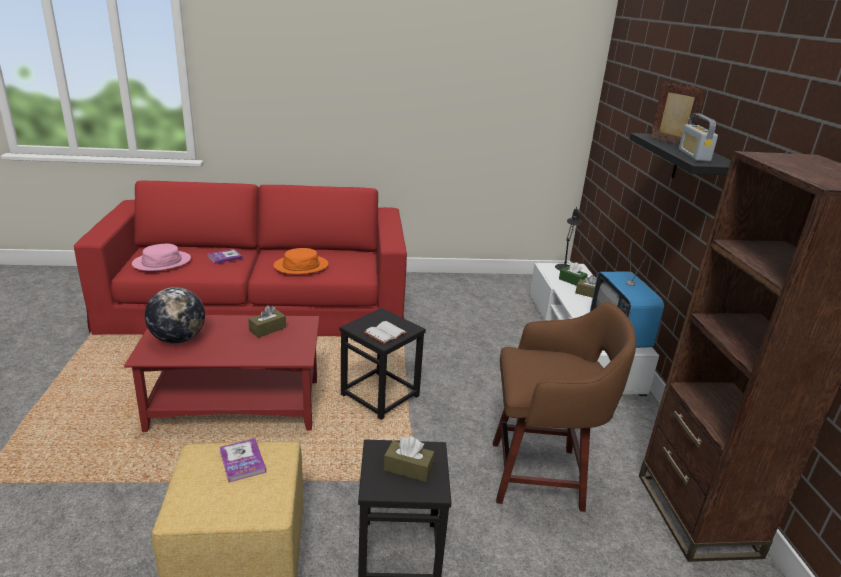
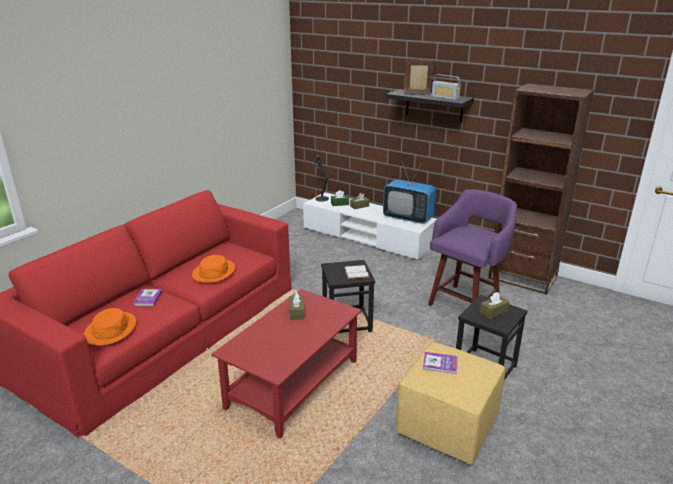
camera: 50 degrees left, 0 degrees up
pink hat [132,244,191,271] -> orange hat [84,308,136,345]
globe [145,287,205,344] -> none
brown stool [493,302,636,512] -> purple stool [428,190,517,306]

